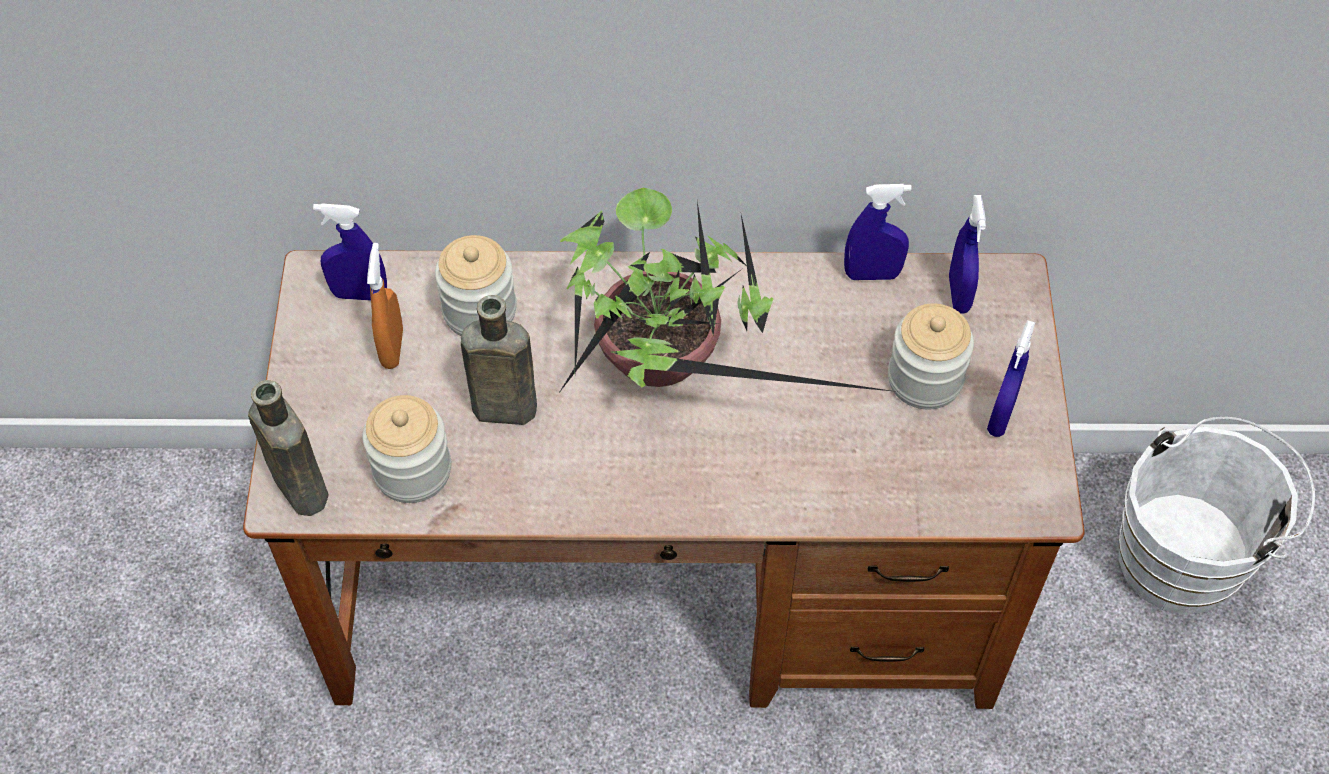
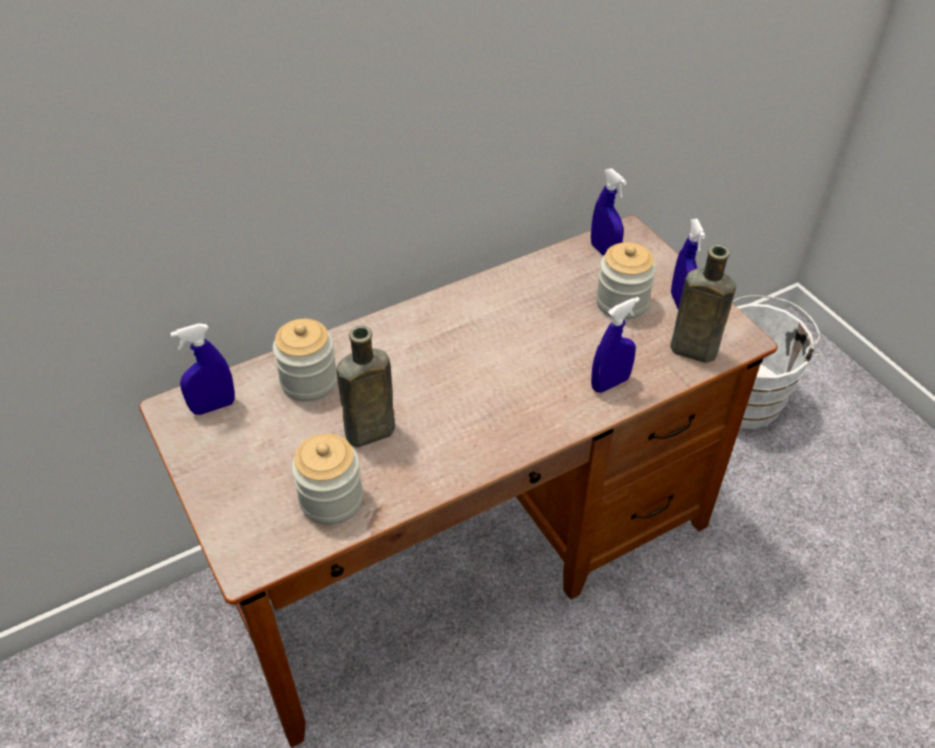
camera: 30 degrees left, 10 degrees down
brown bottle [248,380,328,516] -> brown bottle moved to [670,245,736,363]
orange spray bottle [367,243,403,369] -> none
potted plant [558,188,897,394] -> none
blue spray bottle [844,184,912,280] -> blue spray bottle moved to [591,297,640,393]

